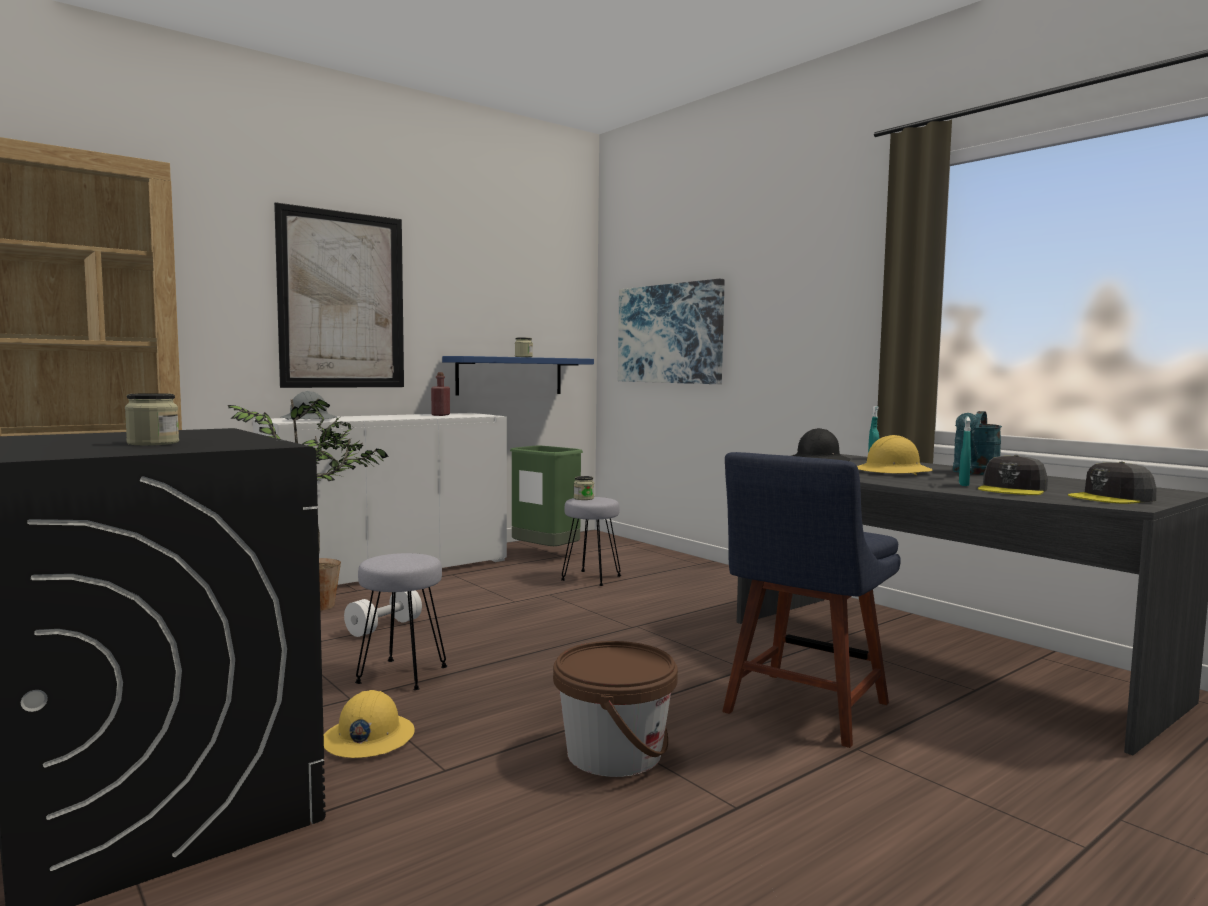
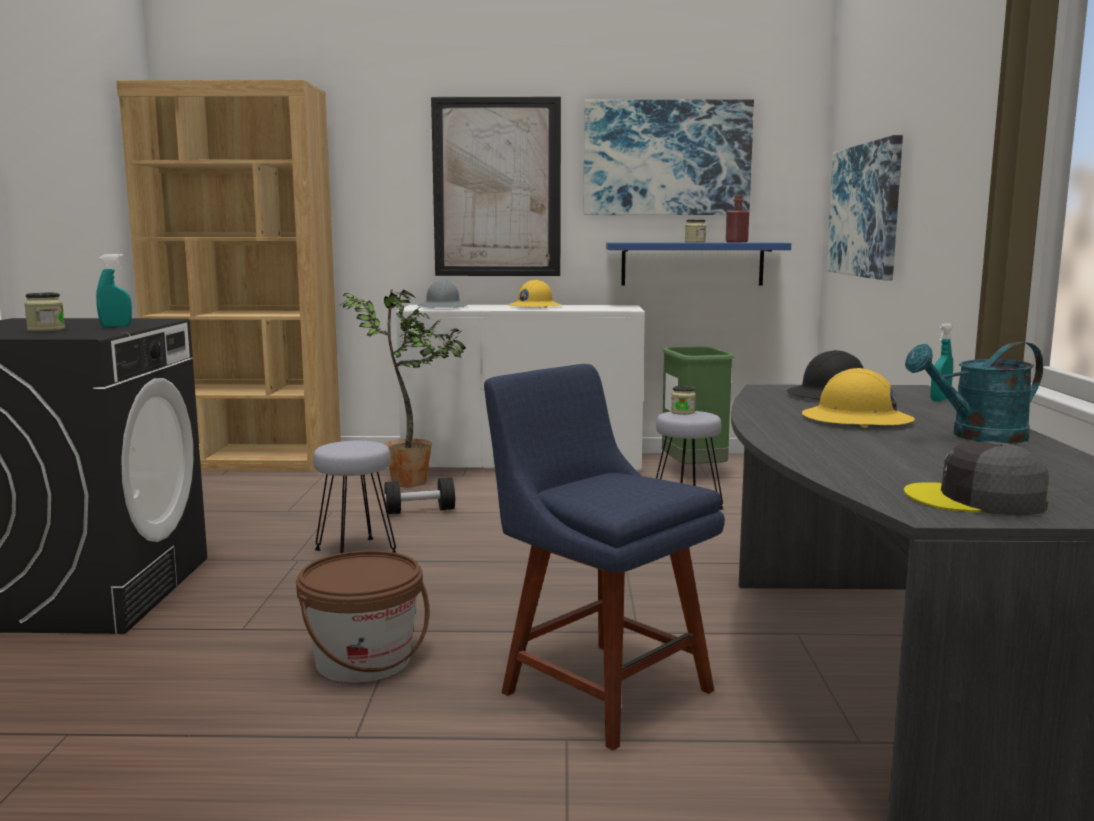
camera: 40 degrees right, 5 degrees up
yellow hard hat [324,690,415,758] -> yellow hard hat moved to [509,280,561,309]
white dumbbell [344,590,422,637] -> black dumbbell [384,478,455,514]
red bottle [431,372,450,416] -> red bottle moved to [726,195,750,242]
blue chair [722,452,901,748] -> blue chair turned 60 degrees clockwise [484,364,725,750]
turquoise spray bottle [959,416,971,486] -> turquoise spray bottle moved to [96,254,132,327]
grey cap [978,455,1048,495] -> none
none -> picture [584,99,754,215]

